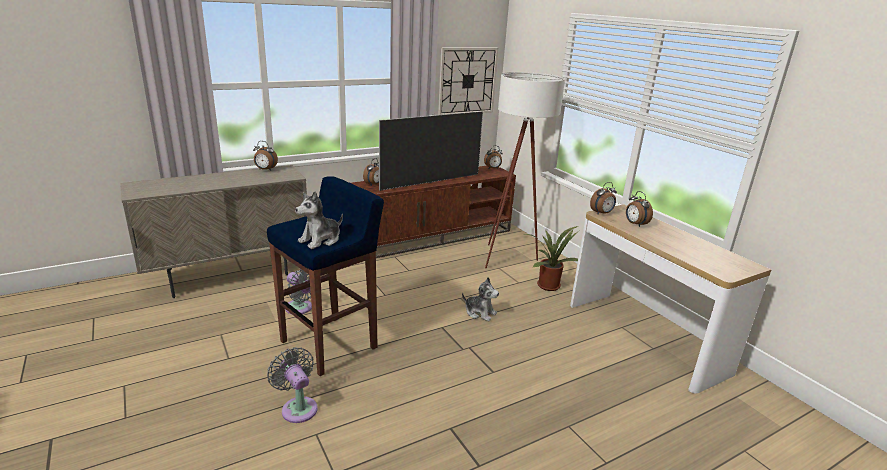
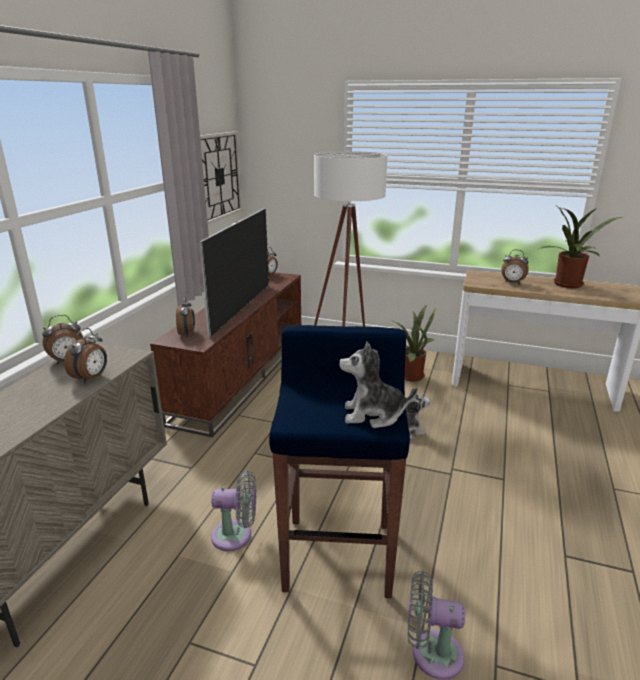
camera: 40 degrees left, 0 degrees up
plush toy [295,191,343,249] -> plush toy turned 90 degrees clockwise [339,341,418,428]
alarm clock [590,182,617,215] -> alarm clock moved to [64,328,107,383]
none -> potted plant [539,206,622,288]

